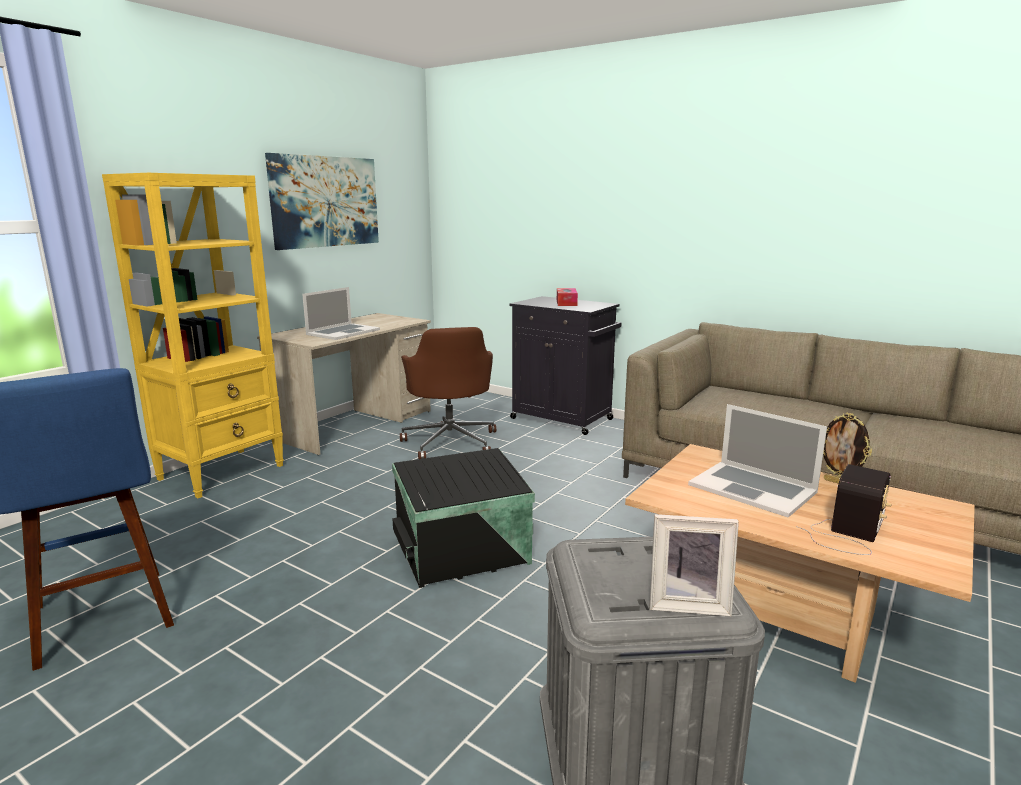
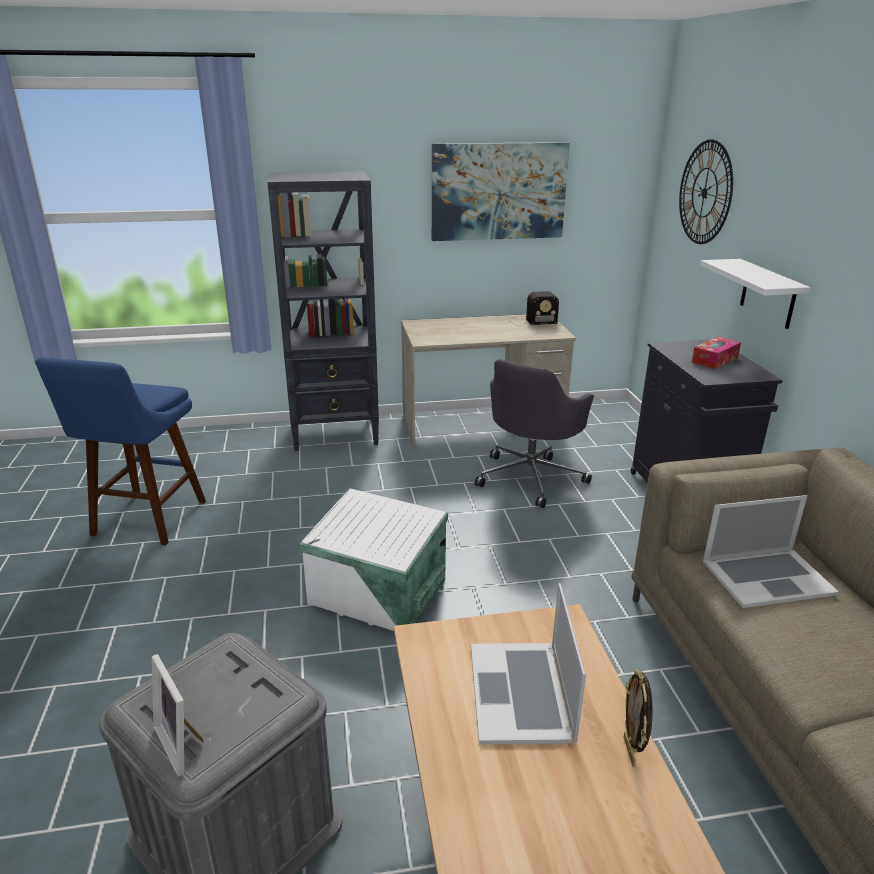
camera: 45 degrees right, 10 degrees up
yellow bookcase [102,173,284,498] -> black bookcase [267,171,379,451]
laptop [302,287,380,340] -> laptop moved to [703,495,839,608]
black storage box [392,448,535,588] -> white storage box [299,488,448,631]
brown office chair [400,327,496,459] -> grey office chair [475,359,594,508]
radio [796,464,892,555] -> radio moved to [509,291,559,326]
none -> wall clock [679,139,733,244]
none -> white shelf [700,259,811,329]

